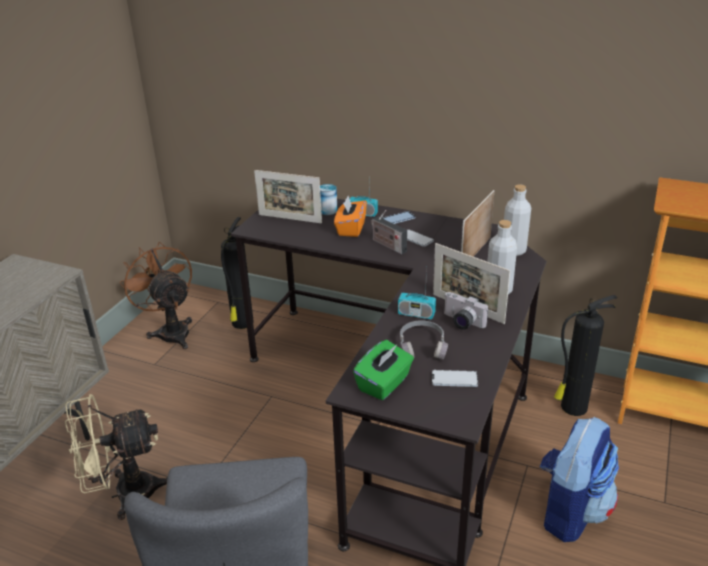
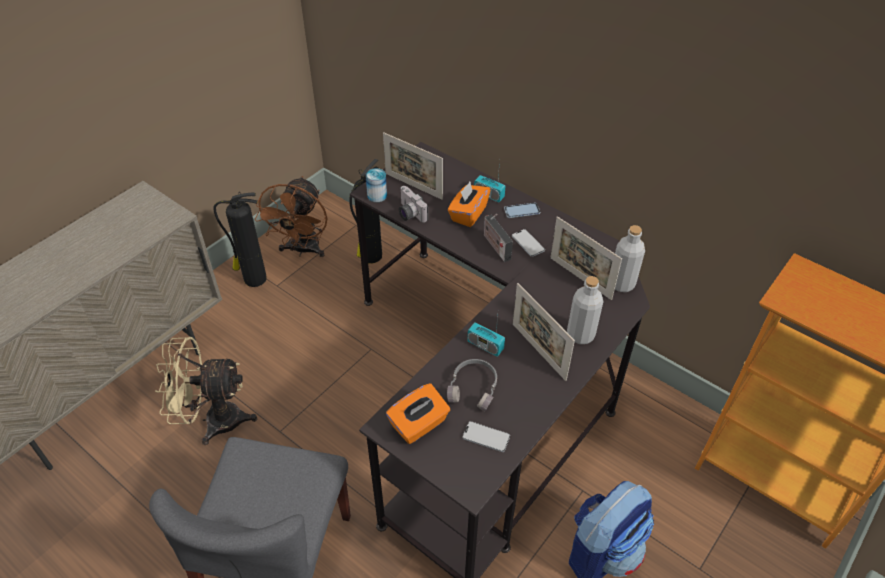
camera: 15 degrees right, 15 degrees up
brown fan [119,242,192,349] -> brown fan turned 150 degrees counterclockwise [255,176,328,257]
can [320,184,338,215] -> can moved to [365,168,387,202]
green tissue box [353,340,414,400] -> orange tissue box [386,383,450,444]
camera [444,292,488,330] -> camera moved to [399,186,428,223]
picture frame [461,190,494,257] -> picture frame turned 90 degrees counterclockwise [551,216,622,300]
fire extinguisher [554,295,617,416] -> fire extinguisher moved to [213,191,267,287]

